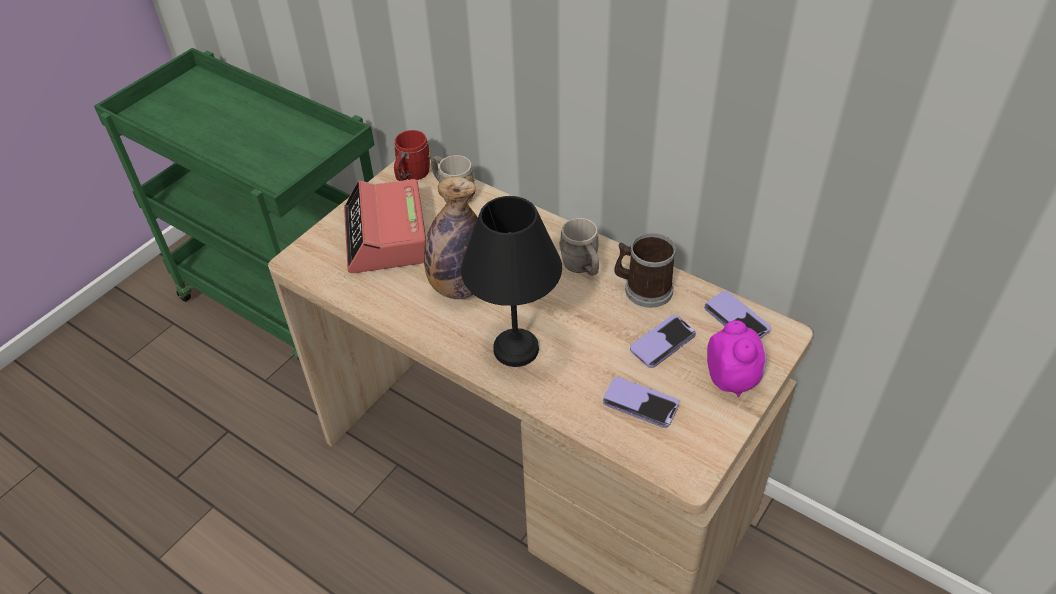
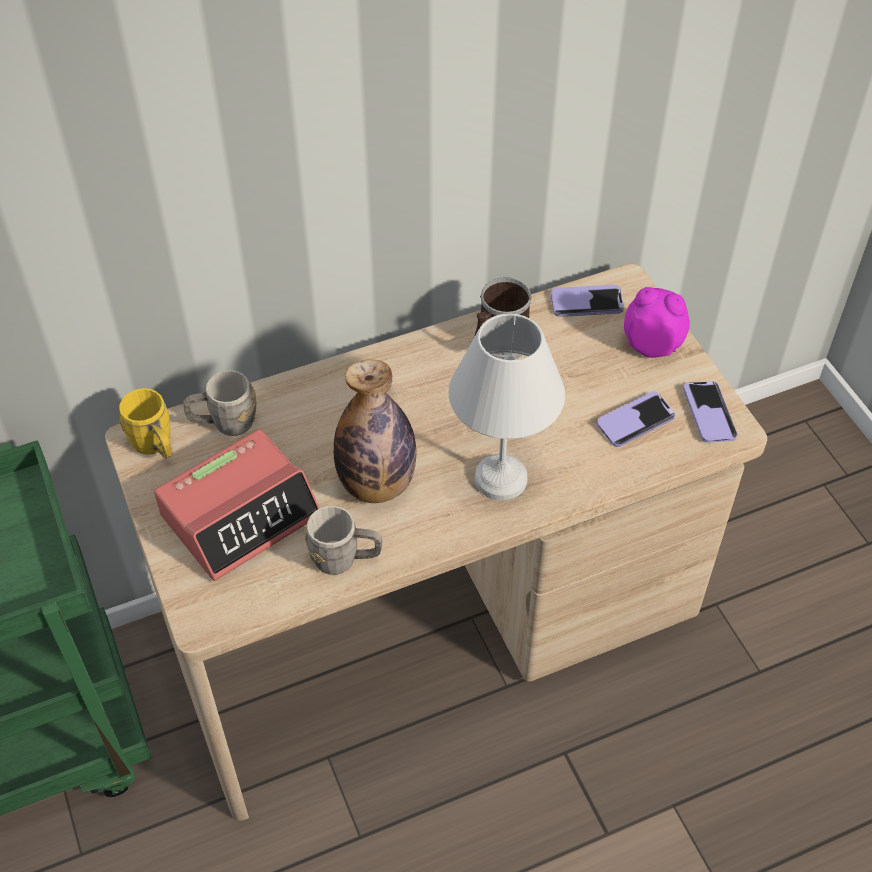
camera: 60 degrees left, 5 degrees up
alarm clock [344,179,426,273] -> alarm clock turned 60 degrees counterclockwise [154,430,319,581]
red mug [394,130,431,181] -> yellow mug [119,388,173,458]
black table lamp [461,196,562,367] -> white table lamp [449,313,565,500]
grey mug [559,218,599,276] -> grey mug moved to [304,506,382,575]
phone [630,315,696,368] -> phone moved to [683,381,737,443]

